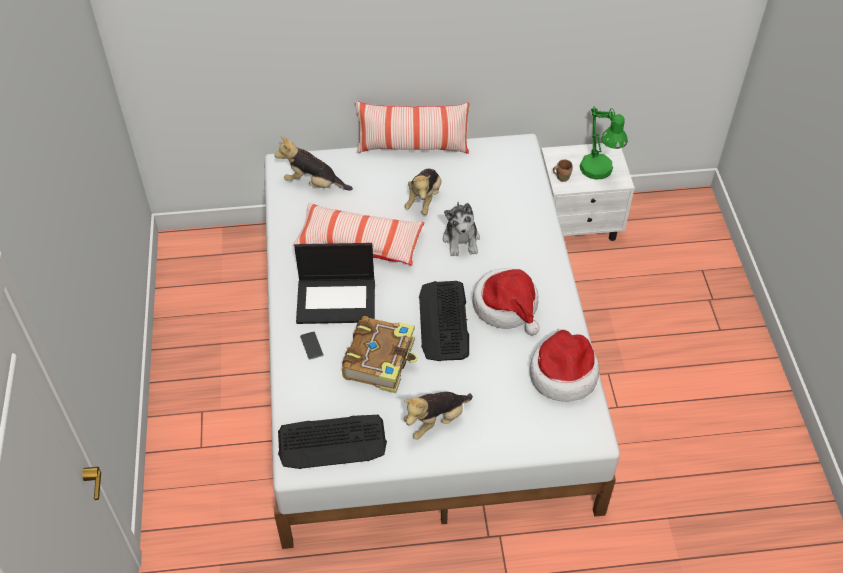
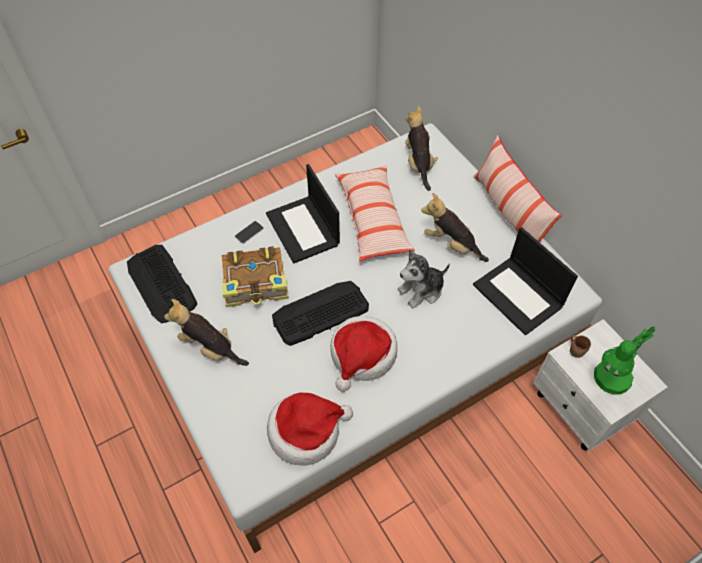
camera: 65 degrees right, 5 degrees up
plush toy [404,169,442,215] -> plush toy turned 45 degrees clockwise [421,193,489,262]
none -> laptop [473,227,578,335]

